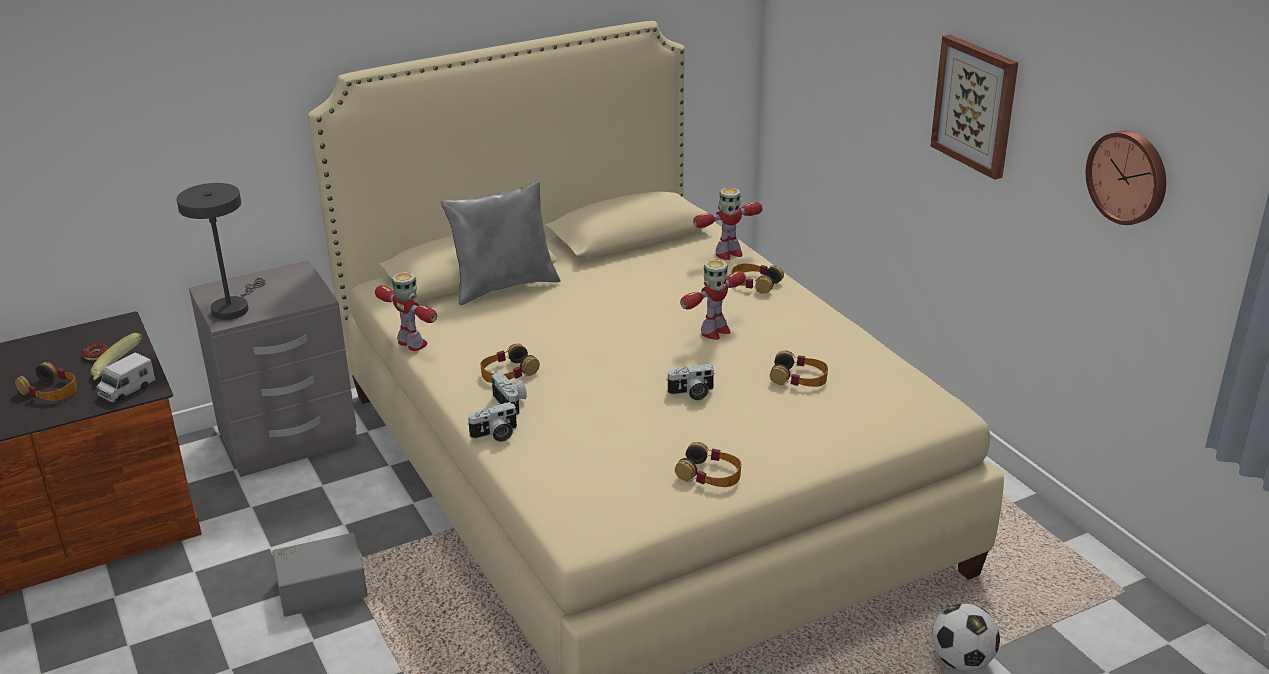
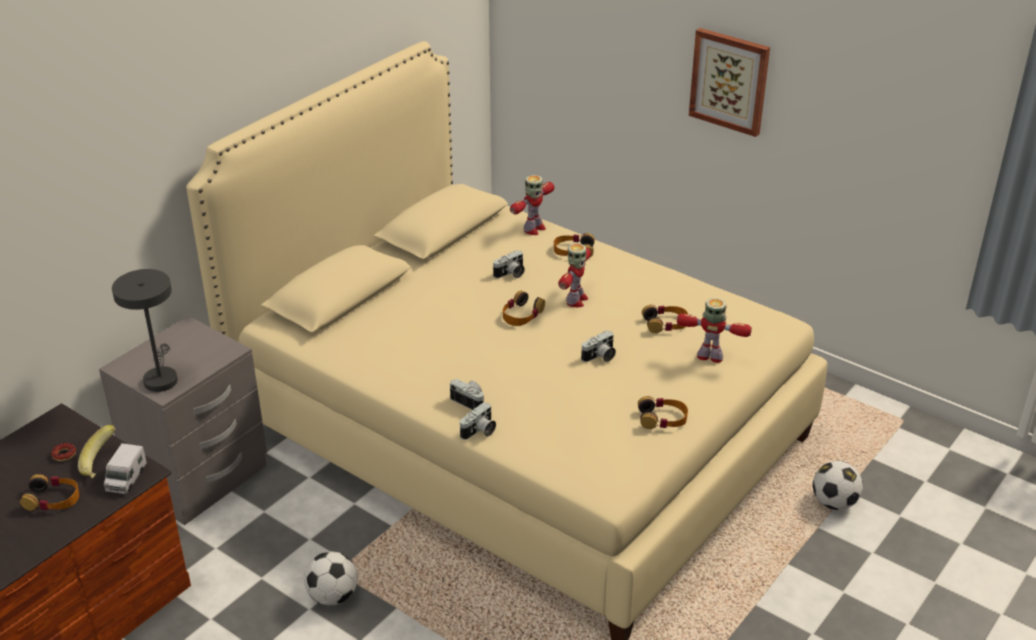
camera: 25 degrees left, 5 degrees up
grey storage box [272,533,368,617] -> football [304,552,358,605]
toy robot [375,272,437,351] -> toy robot moved to [677,298,752,363]
grey pillow [441,181,561,305] -> none
headphones [480,344,540,383] -> headphones moved to [503,291,545,326]
wall clock [1086,131,1166,225] -> none
none -> camera [493,250,525,278]

